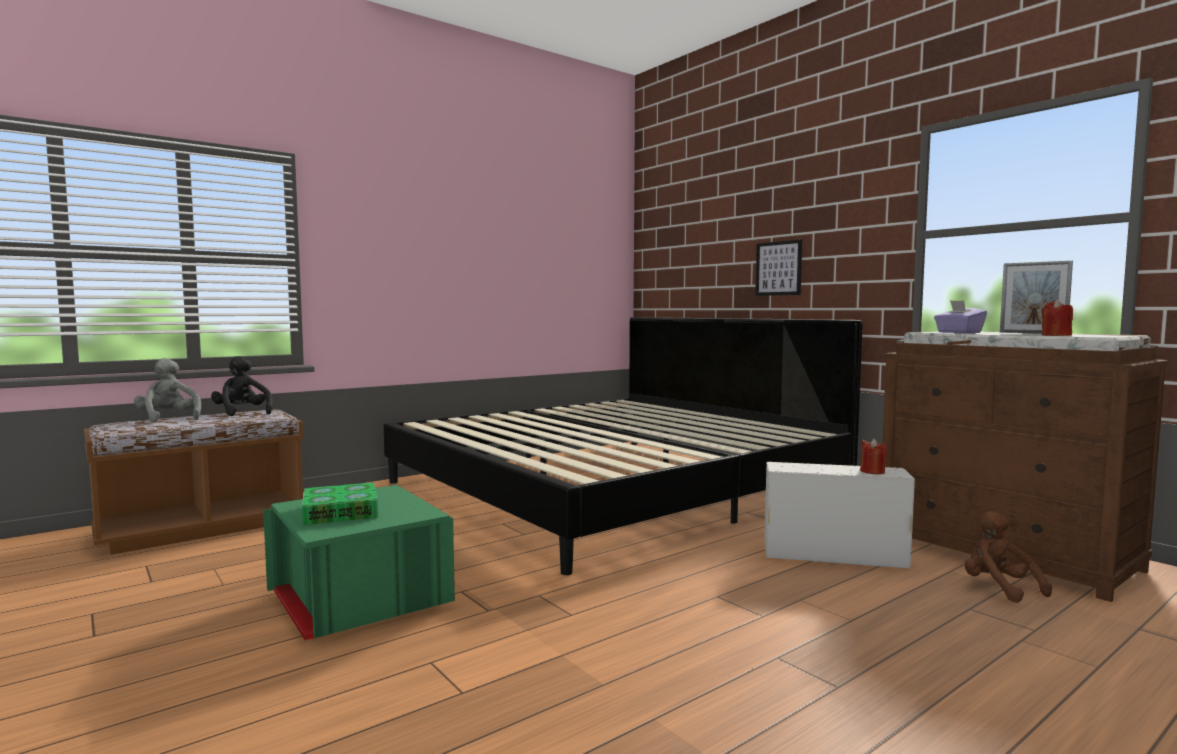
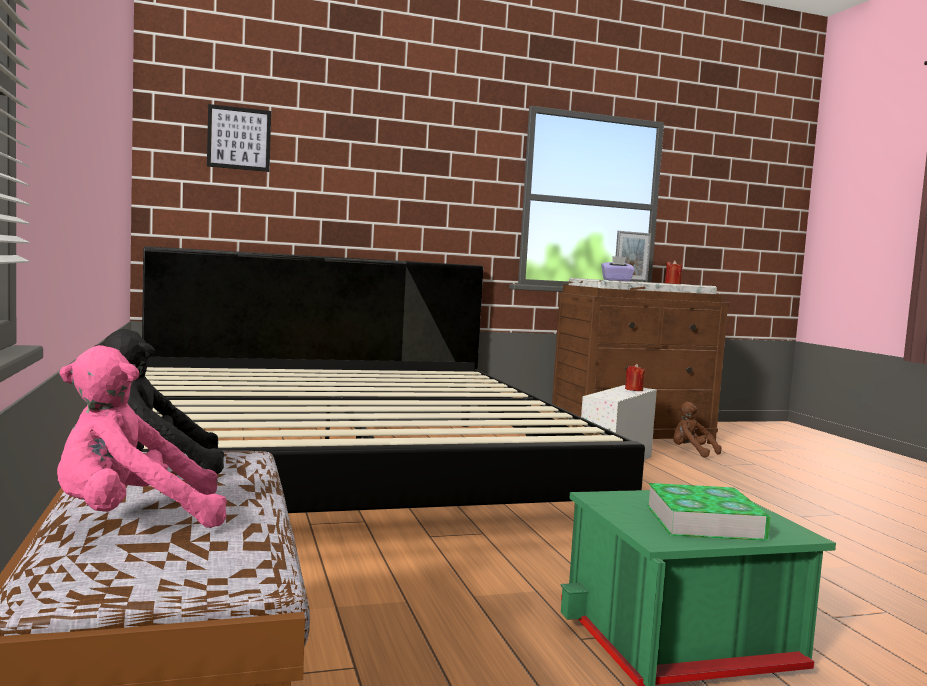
camera: 70 degrees left, 0 degrees up
grey plush toy [134,358,201,422] -> pink plush toy [57,345,227,528]
picture [755,239,802,296] -> picture moved to [207,104,271,172]
brown plush toy [965,511,1052,603] -> brown plush toy turned 45 degrees clockwise [673,402,722,457]

